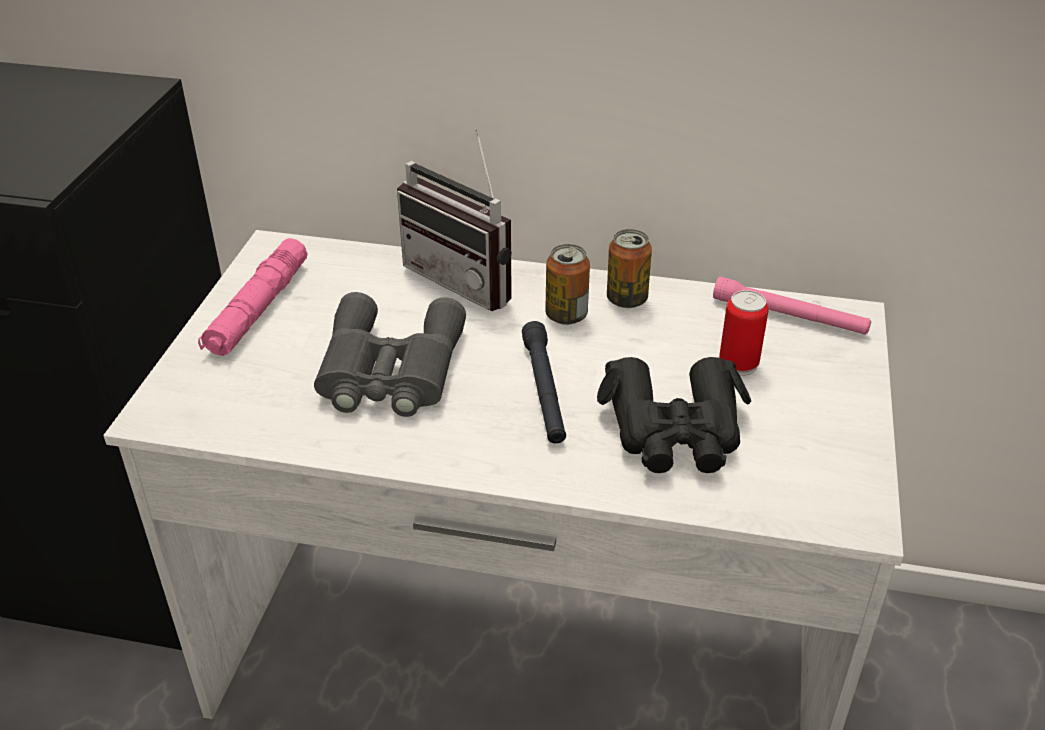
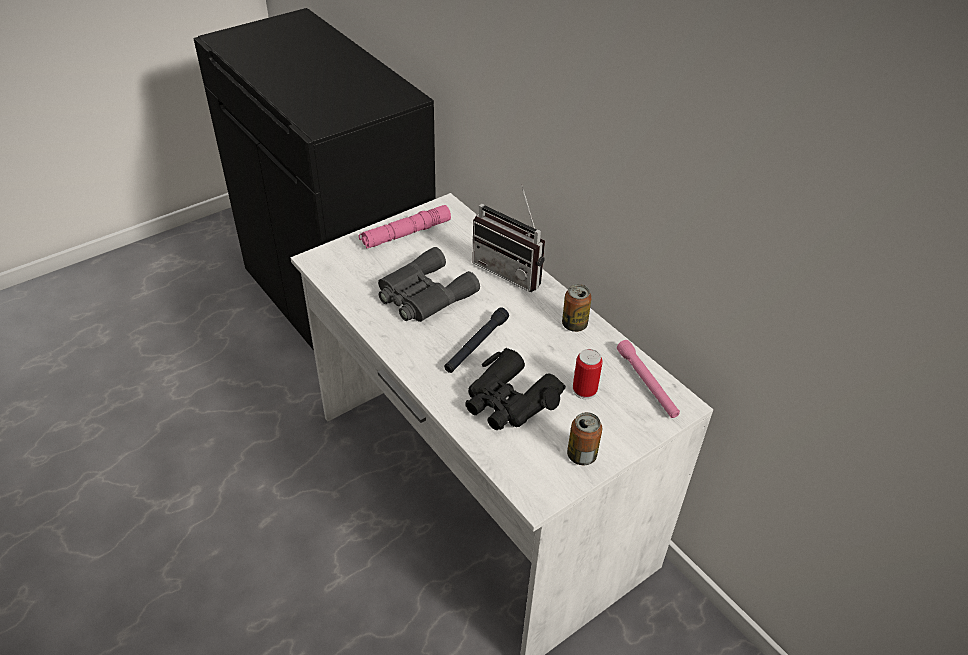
camera: 40 degrees right, 5 degrees up
radio [397,128,512,311] -> radio turned 45 degrees counterclockwise [472,185,545,292]
can [545,244,590,325] -> can moved to [567,412,602,465]

